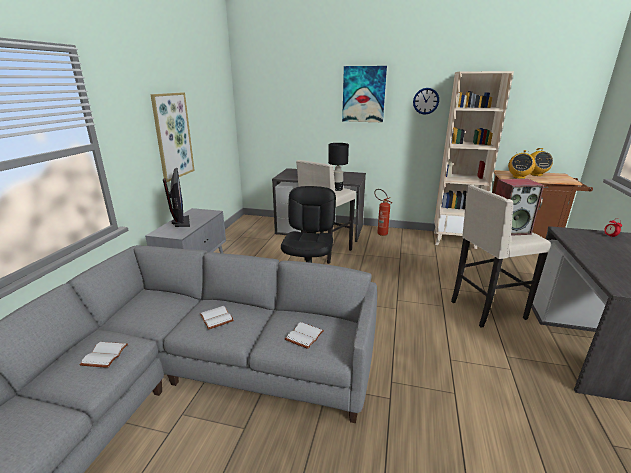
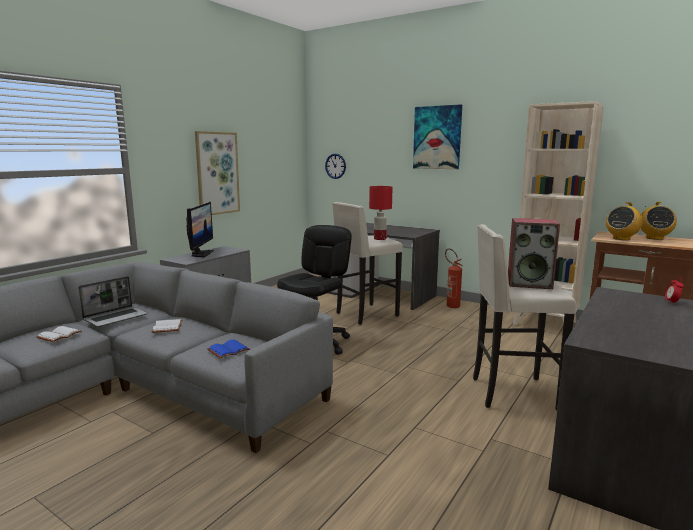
camera: 20 degrees right, 10 degrees down
white book [285,322,324,349] -> blue book [207,340,250,359]
black table lamp [328,143,349,191] -> red table lamp [369,186,392,240]
wall clock [413,88,439,115] -> wall clock moved to [325,154,346,179]
none -> laptop [78,276,148,327]

